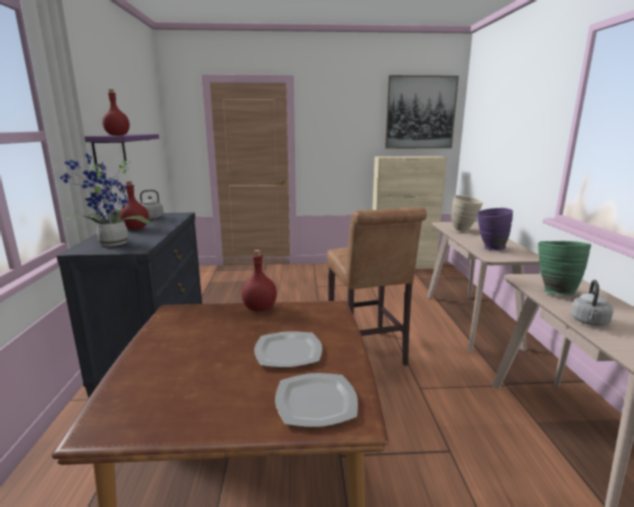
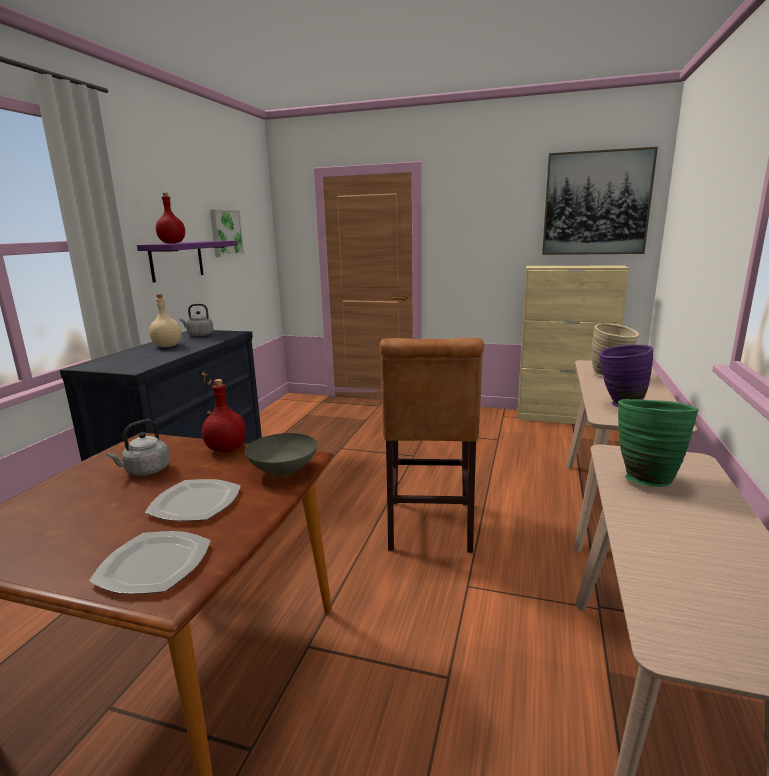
camera: 20 degrees right, 0 degrees up
potted plant [60,154,151,246] -> none
red bottle [119,181,149,229] -> beige bottle [149,294,182,347]
grey kettle [571,280,613,326] -> grey kettle moved to [106,419,170,476]
none -> picture [210,209,244,257]
none -> grey bowl [245,433,317,476]

